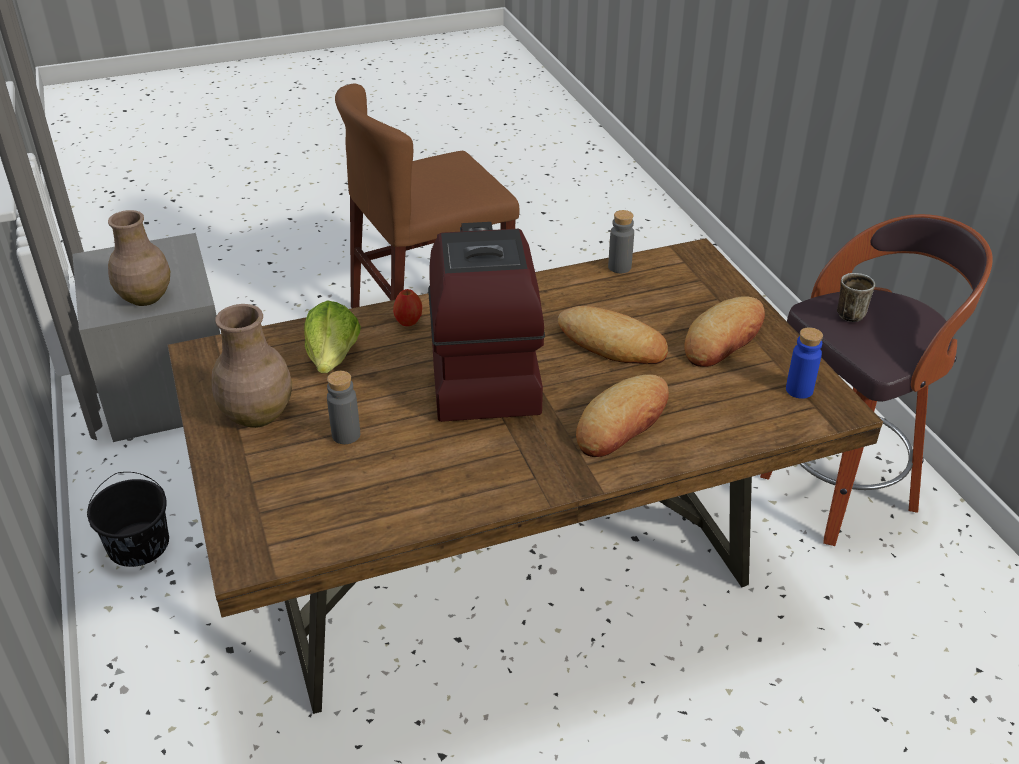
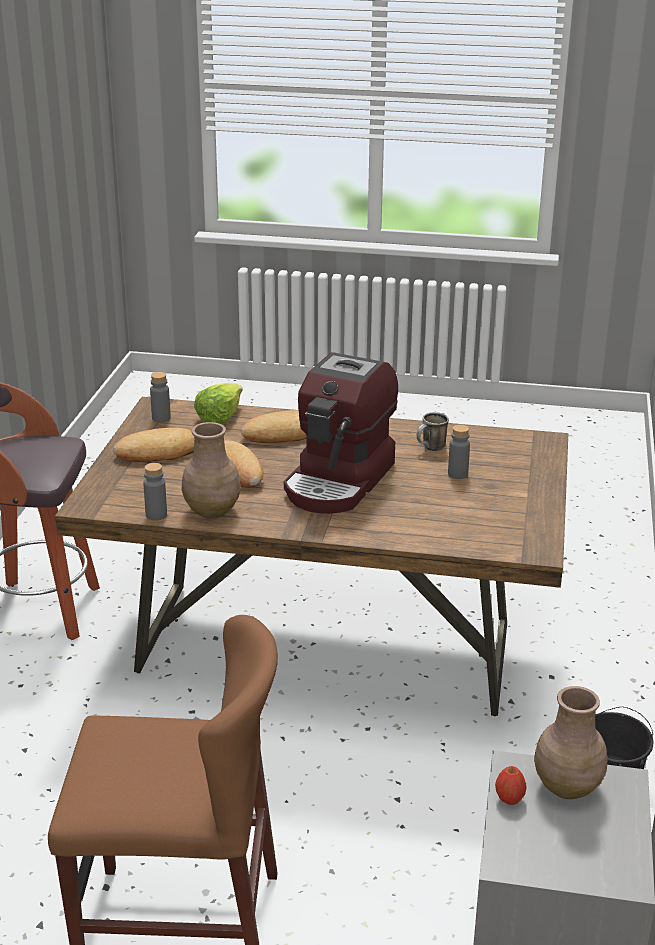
camera: 150 degrees left, 10 degrees down
brown vase [212,304,292,428] -> brown vase moved to [182,422,241,519]
lettuce [304,300,361,373] -> lettuce moved to [194,383,242,424]
apple [393,289,422,326] -> apple moved to [495,766,527,805]
blue bottle [786,327,823,399] -> grey bottle [150,372,171,422]
mug [837,273,875,322] -> mug moved to [416,412,449,451]

